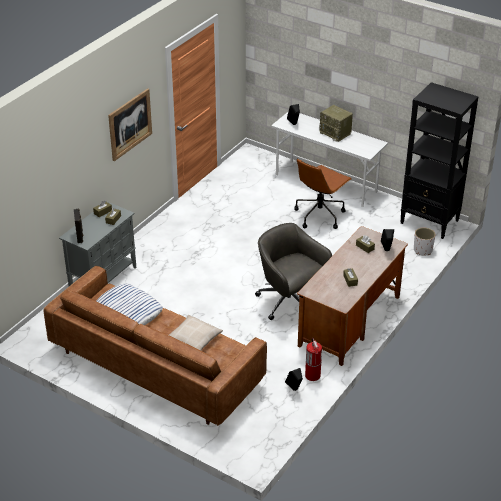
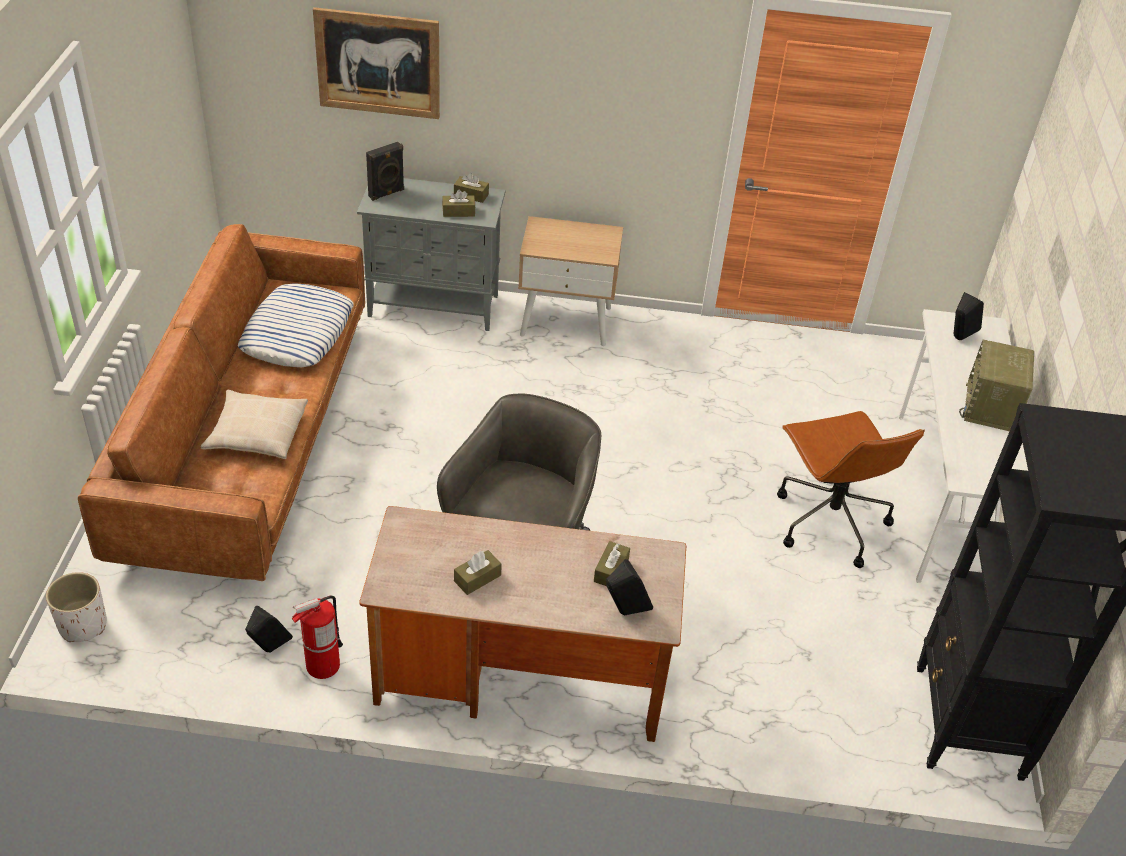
camera: 60 degrees right, 5 degrees up
picture [108,88,152,161] -> picture moved to [313,7,440,119]
brown office chair [294,158,352,229] -> brown office chair turned 120 degrees counterclockwise [777,411,925,568]
white planter [414,228,436,256] -> white planter moved to [46,572,107,642]
none -> beige nightstand [518,216,623,346]

